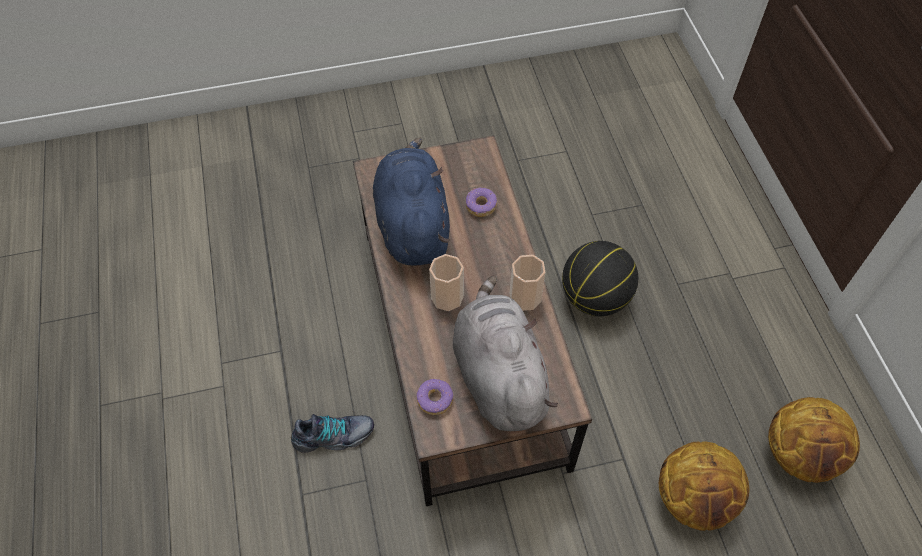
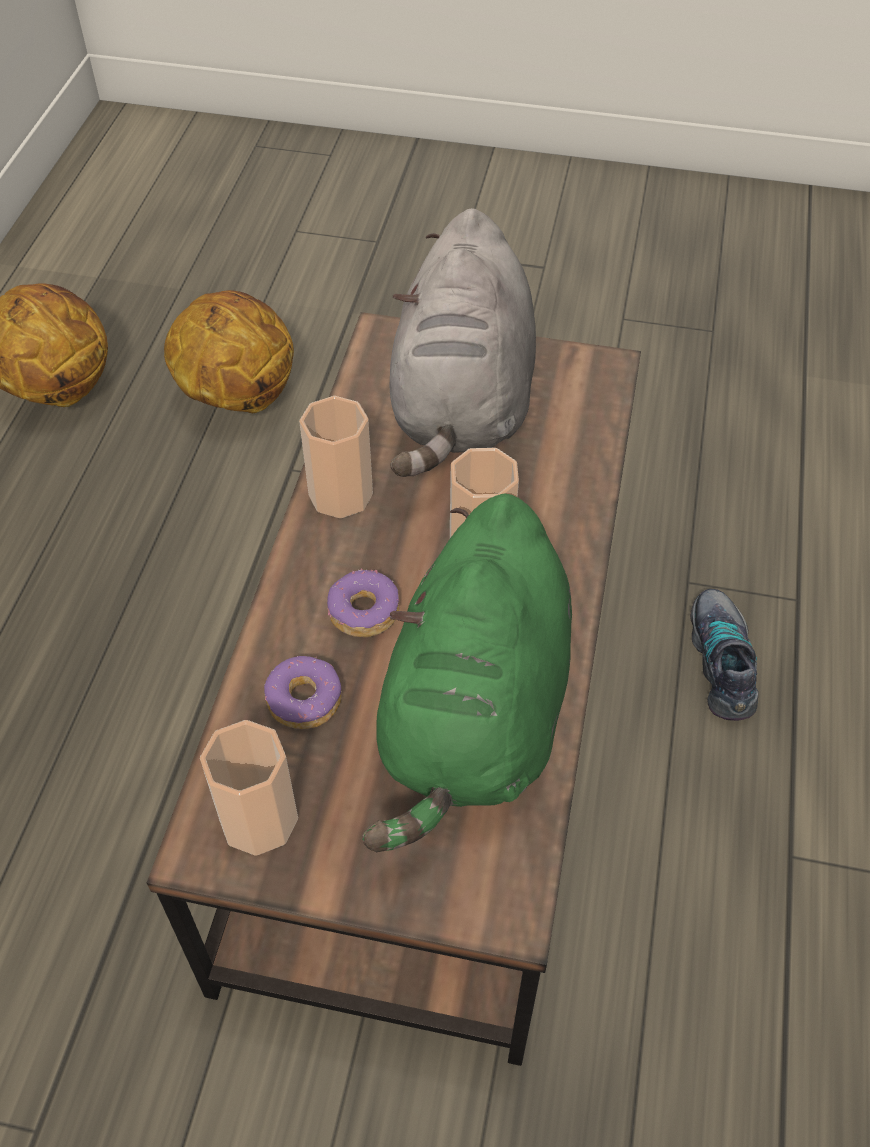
camera: 155 degrees left, 5 degrees down
shoe [291,414,374,453] -> shoe turned 75 degrees clockwise [690,589,759,721]
blue plush toy [373,137,450,266] -> green plush toy [362,494,572,852]
donut [417,379,453,415] -> donut moved to [327,569,399,637]
basketball [562,241,638,316] -> none
none -> cup [200,720,298,856]

